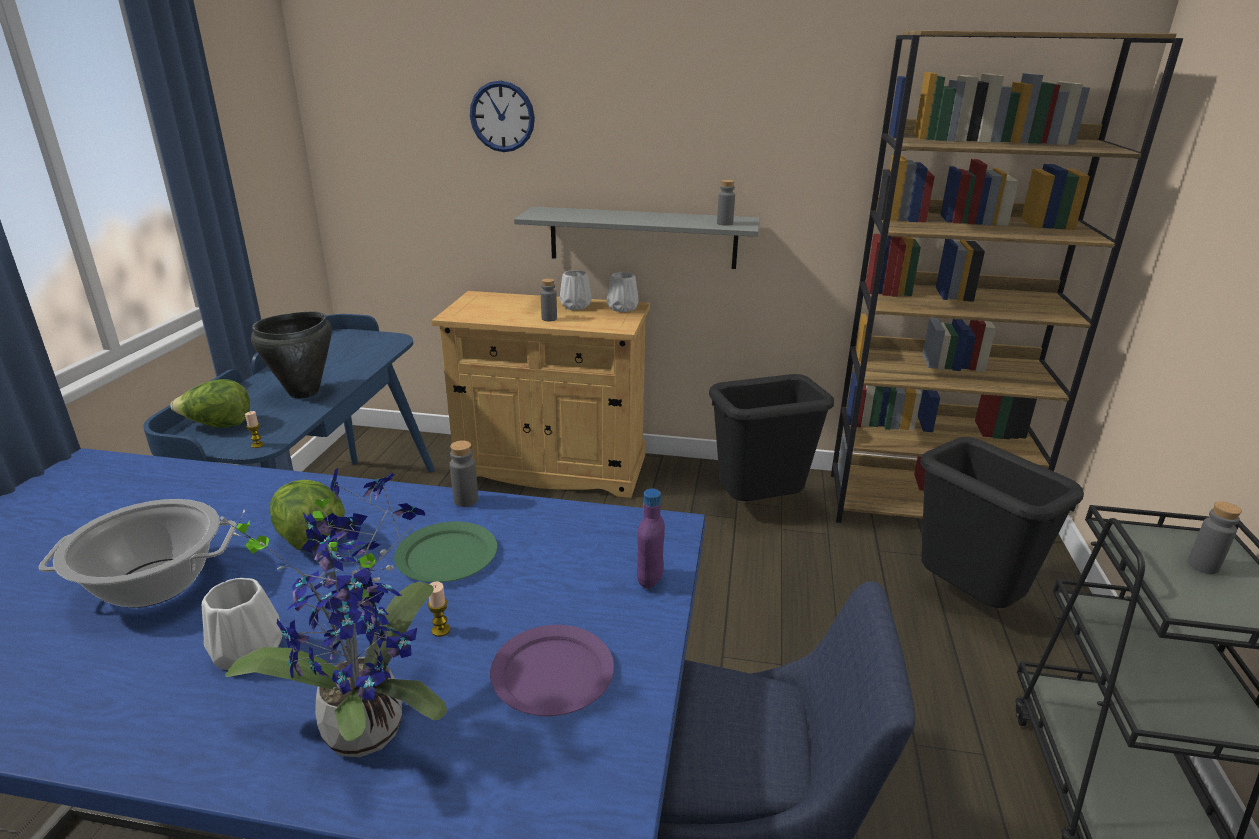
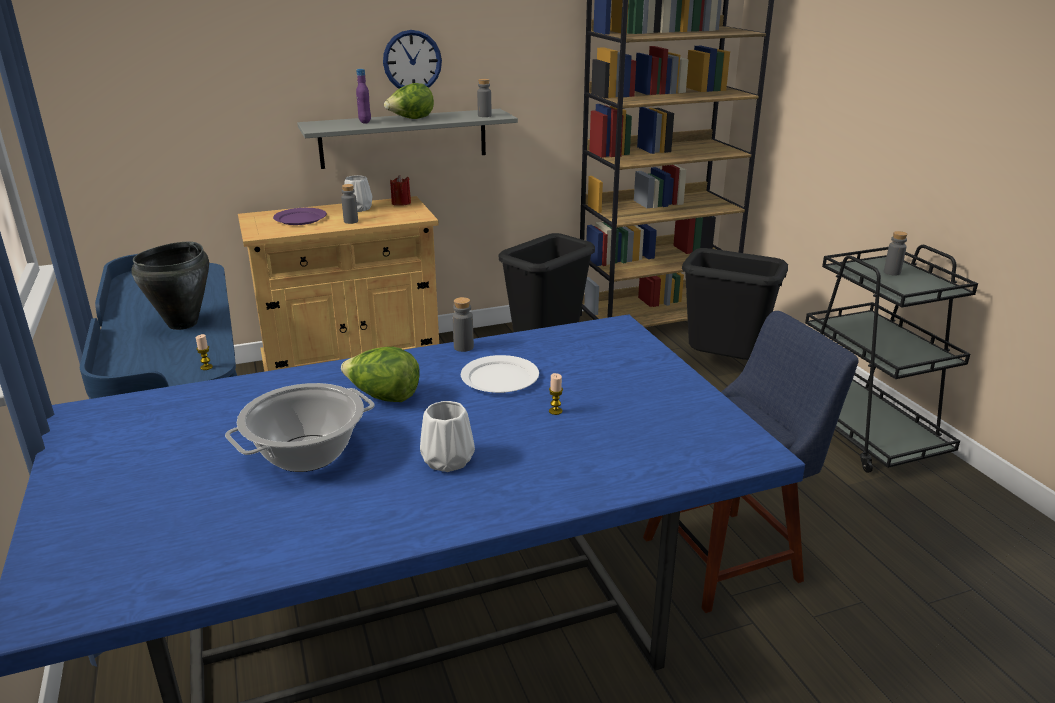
camera: 30 degrees left, 0 degrees up
lettuce [171,379,250,428] -> lettuce moved to [384,83,434,119]
potted plant [220,468,447,757] -> none
green plate [394,521,497,582] -> white plate [461,355,539,393]
wall clock [470,80,535,152] -> wall clock moved to [383,30,442,89]
purple plate [490,625,614,716] -> purple plate moved to [273,208,327,225]
white vase [607,272,639,312] -> red candle [390,175,411,206]
purple bottle [637,489,665,588] -> purple bottle moved to [356,69,371,124]

